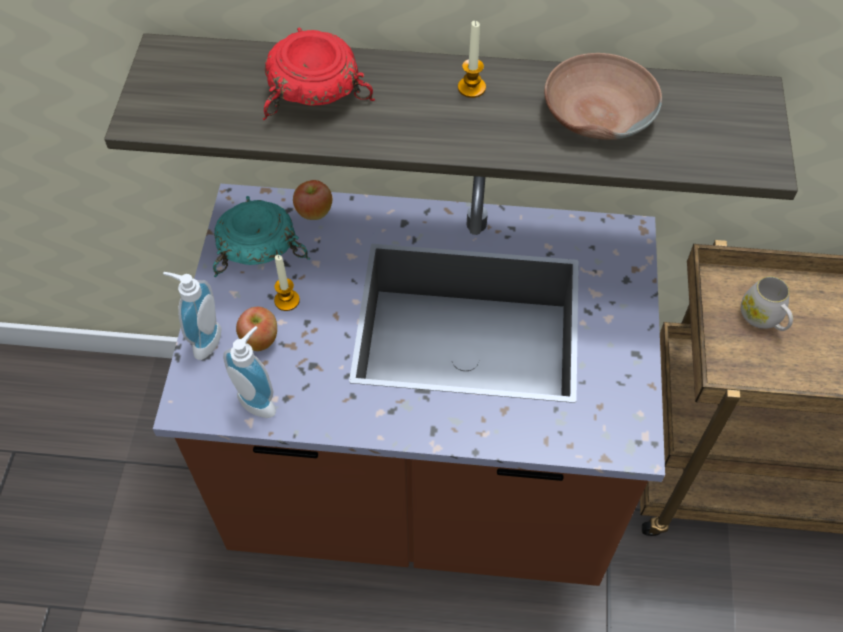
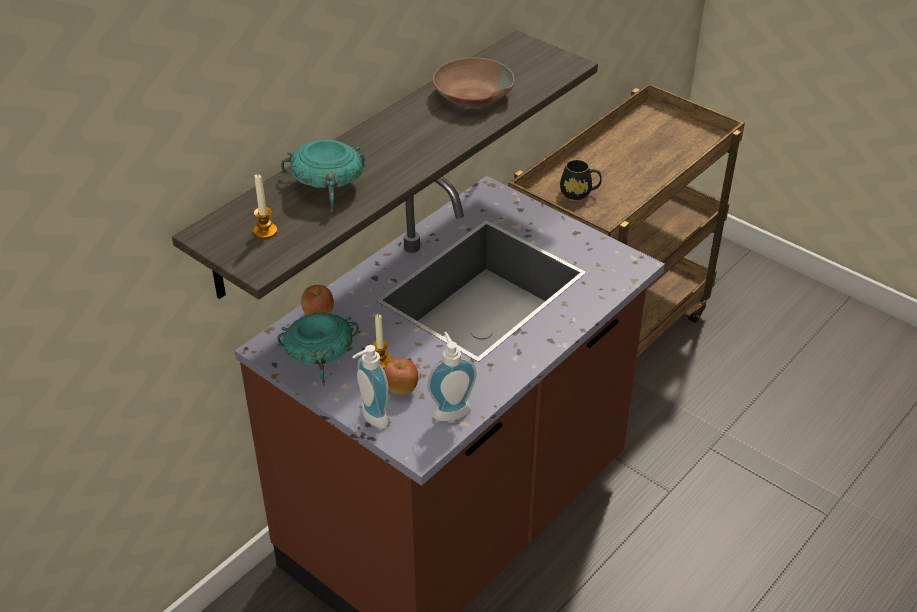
camera: 55 degrees left, 15 degrees down
red bowl [263,28,375,120] -> turquoise bowl [281,139,366,212]
candle [458,21,486,98] -> candle moved to [253,174,277,239]
white mug [741,276,793,331] -> black mug [560,160,602,200]

